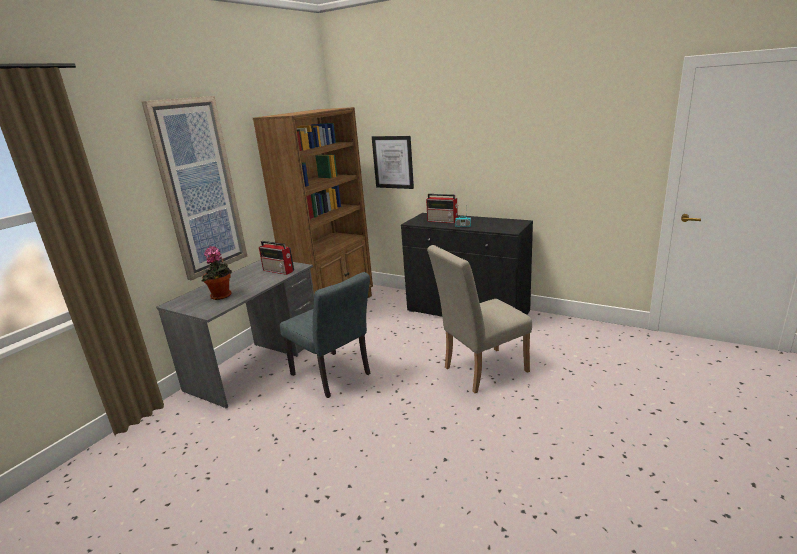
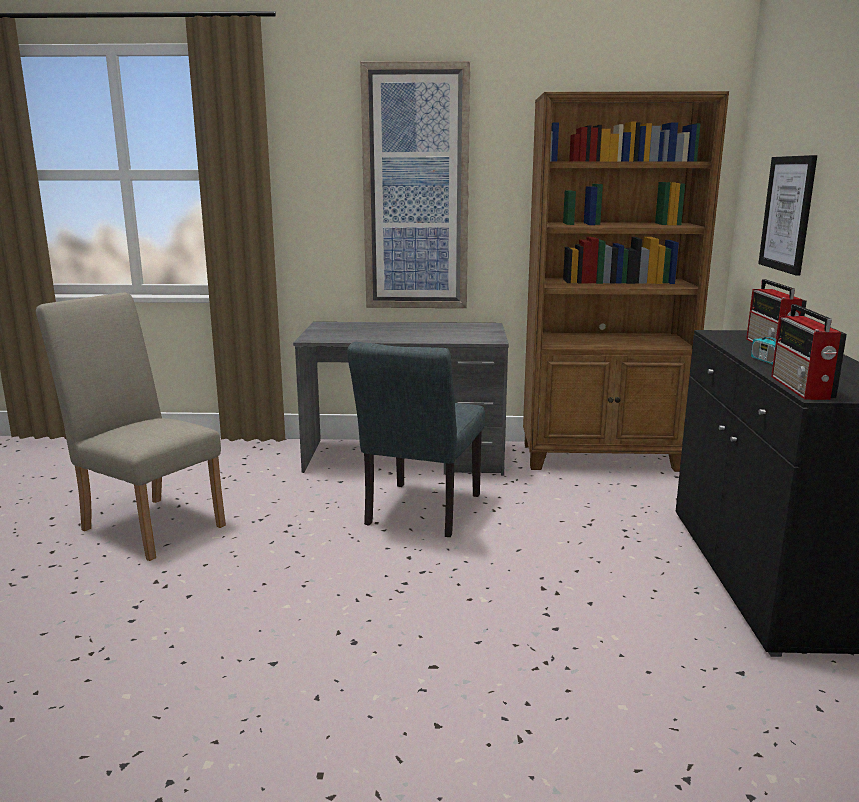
camera: 60 degrees right, 5 degrees down
potted plant [202,246,232,300] -> none
radio [259,241,294,275] -> radio moved to [771,304,847,400]
beige chair [427,245,532,393] -> beige chair moved to [36,292,226,561]

